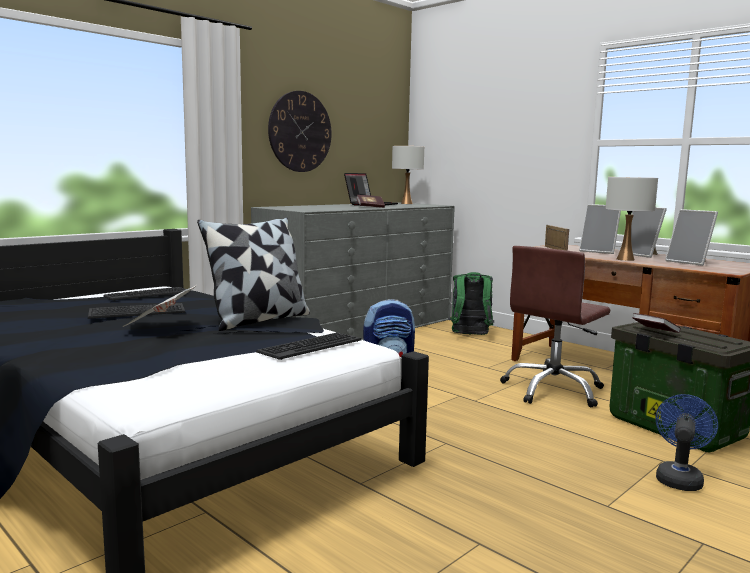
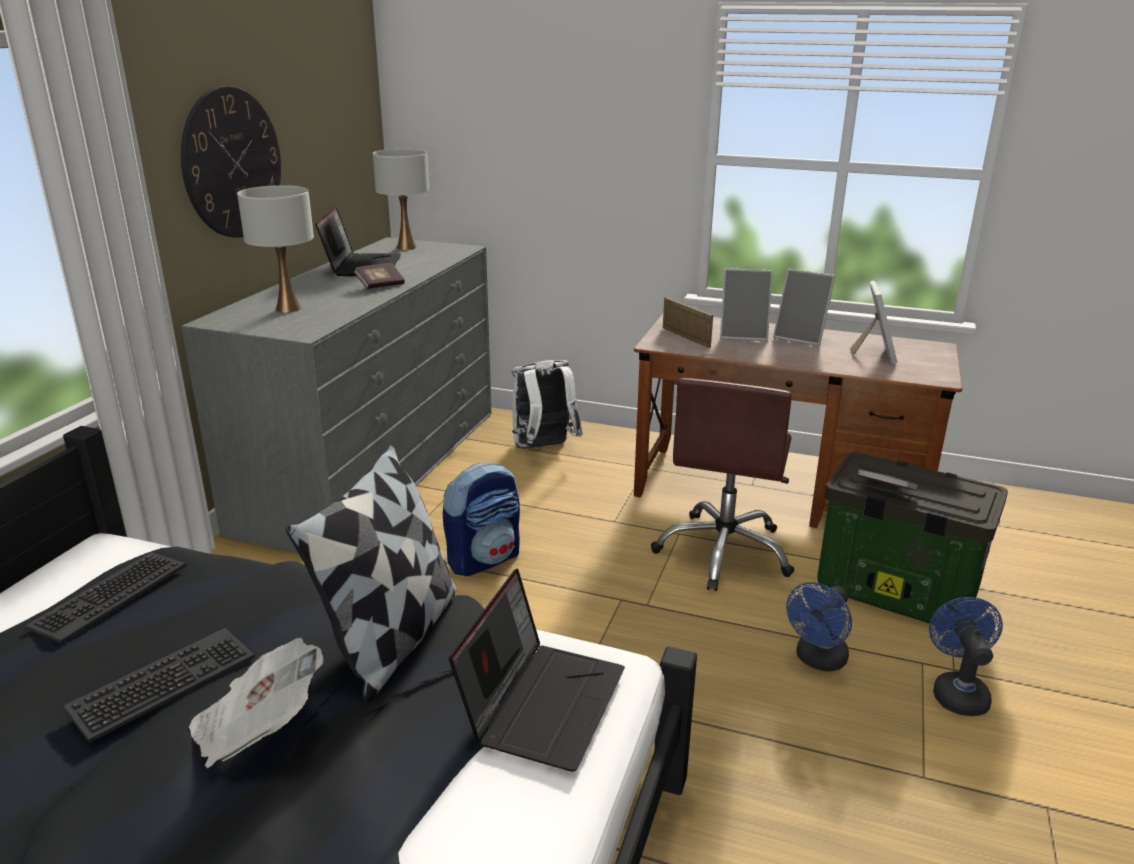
camera: 25 degrees left, 15 degrees up
keyboard [256,332,362,360] -> laptop [449,568,625,772]
green backpack [448,272,494,335] -> white backpack [512,360,583,449]
white table lamp [606,177,658,261] -> white table lamp moved to [237,185,314,313]
picture frame [665,209,718,266] -> picture frame turned 105 degrees counterclockwise [850,281,897,364]
none -> blue fan [786,582,852,671]

